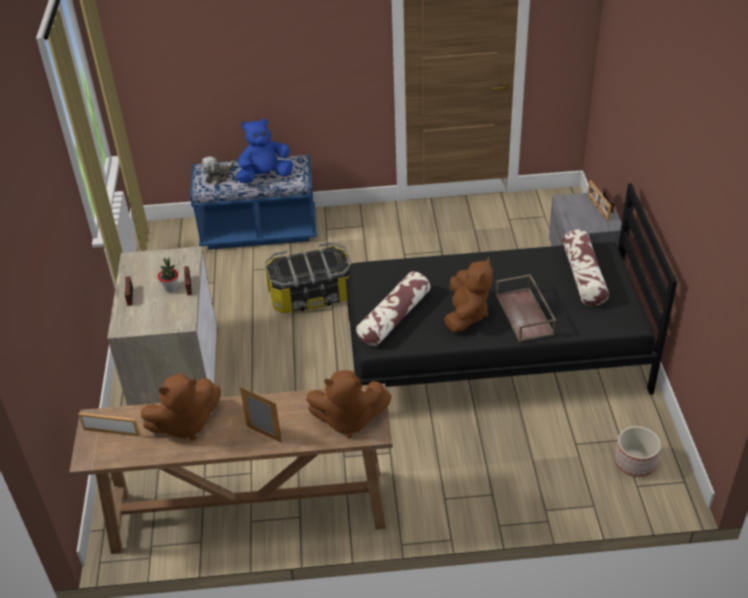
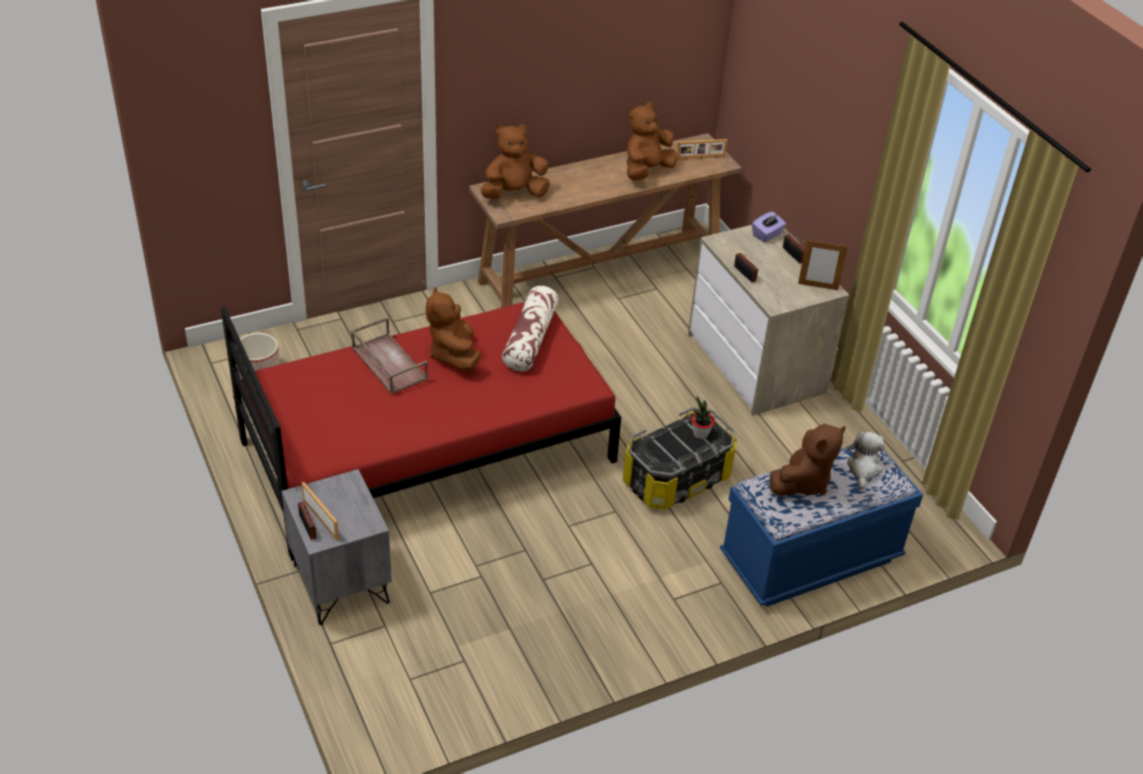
camera: 155 degrees right, 0 degrees up
potted plant [158,257,178,292] -> potted plant moved to [691,396,715,439]
blue plush toy [236,119,293,183] -> brown plush toy [769,424,846,496]
picture frame [240,387,282,443] -> picture frame moved to [798,239,848,290]
black bed [346,183,677,395] -> red bed [221,302,621,561]
pillow [562,230,609,306] -> none
none -> purple tissue box [752,212,786,242]

